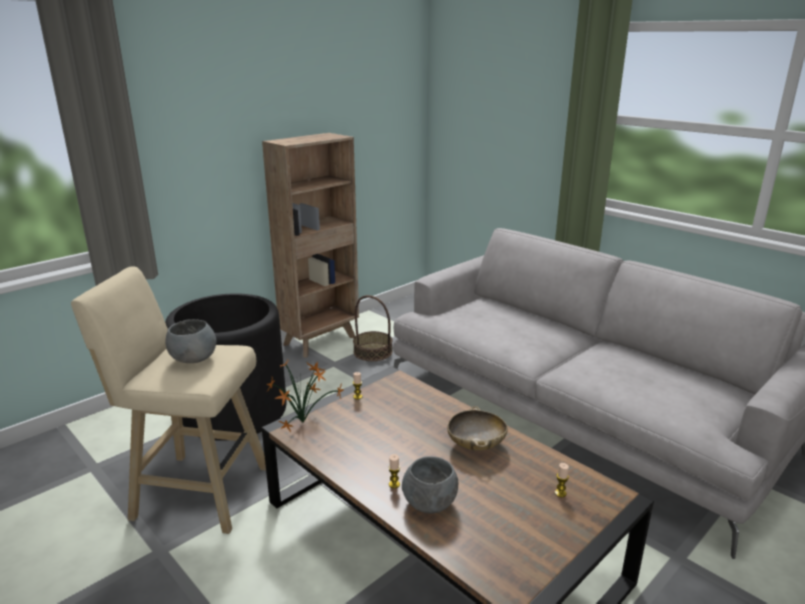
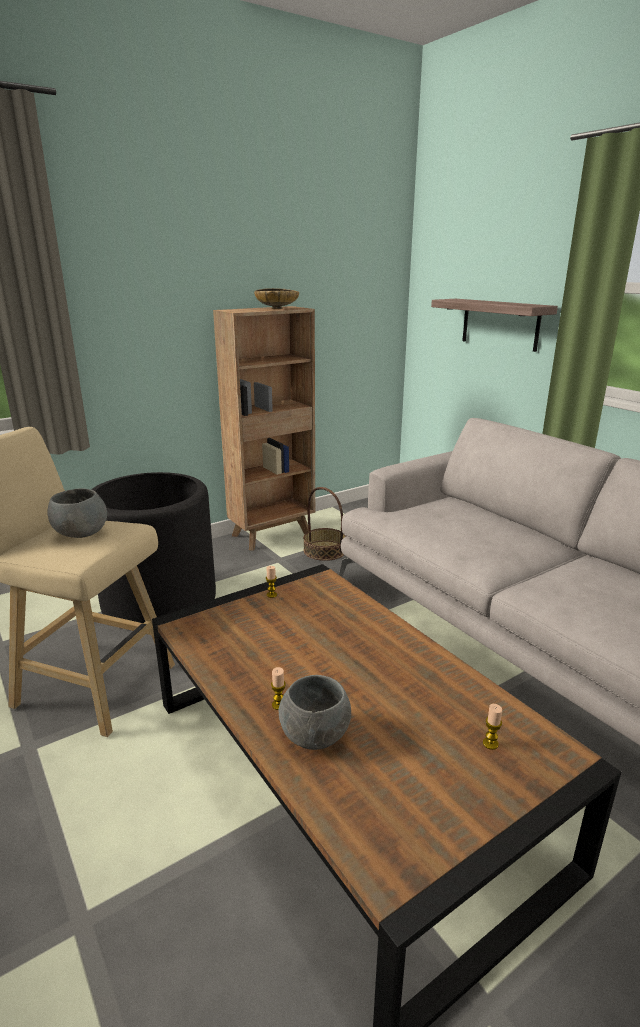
camera: 10 degrees right, 0 degrees up
potted plant [267,360,344,433] -> none
beige bowl [448,406,508,451] -> beige bowl moved to [254,288,299,309]
none -> shelf [431,299,558,352]

